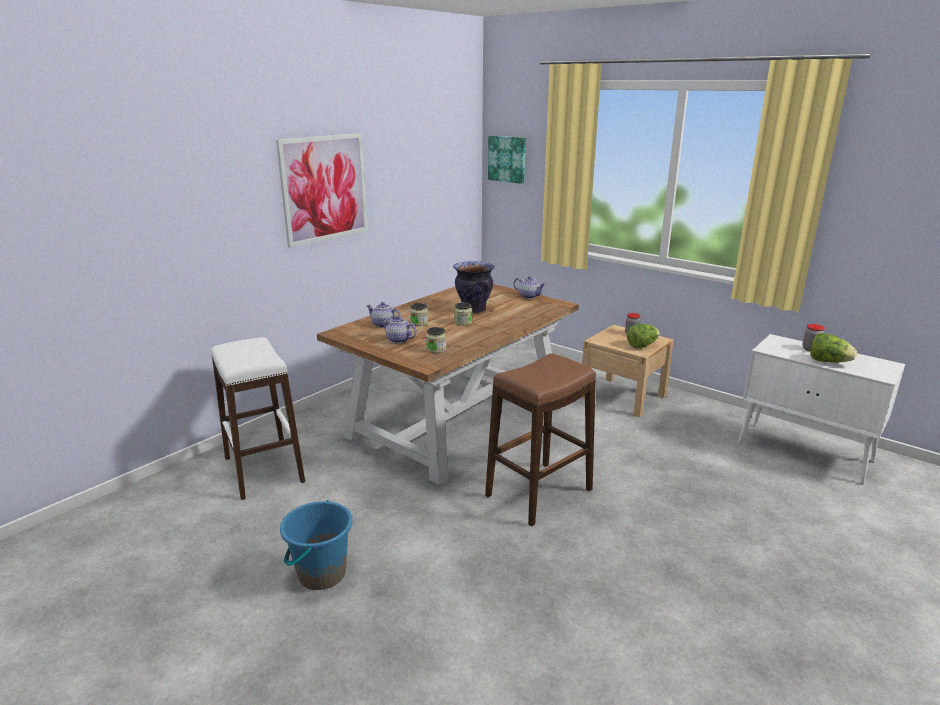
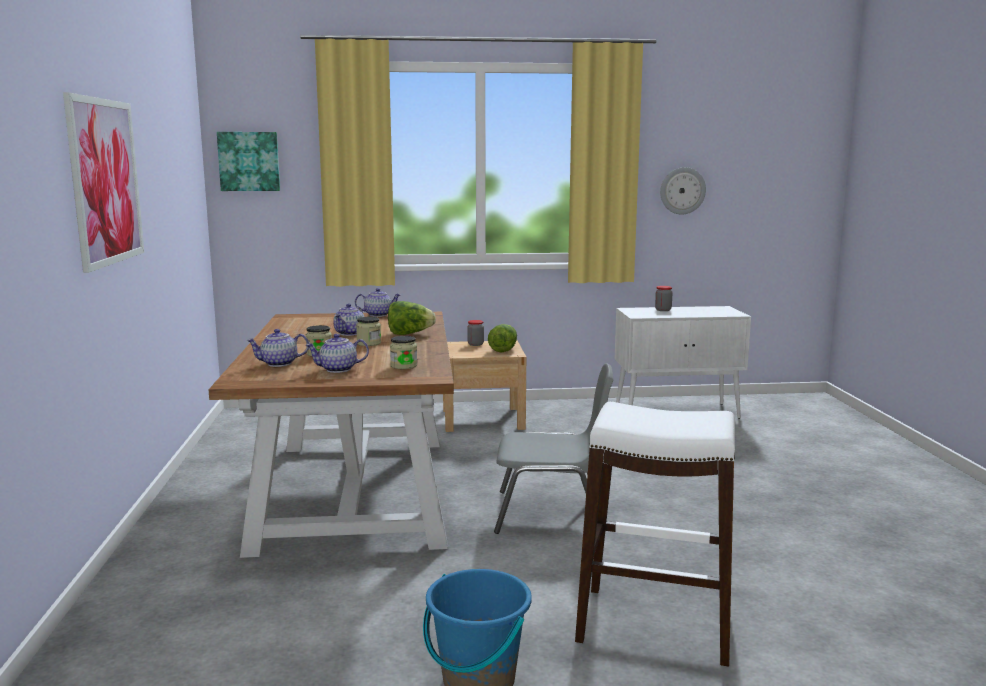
camera: 45 degrees left, 10 degrees down
white stool [211,337,305,500] -> white stool moved to [575,402,735,666]
vase [453,261,495,313] -> teapot [333,303,364,336]
brown stool [485,354,596,526] -> grey chair [494,363,613,534]
lettuce [810,333,857,362] -> lettuce moved to [388,301,436,335]
none -> wall clock [660,167,706,214]

